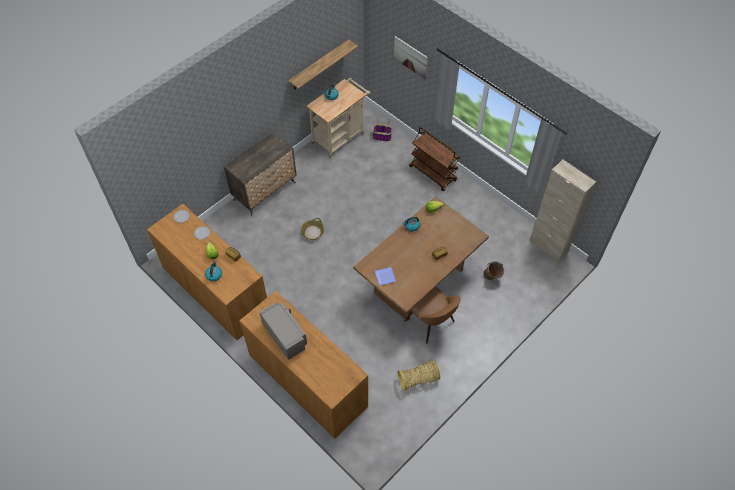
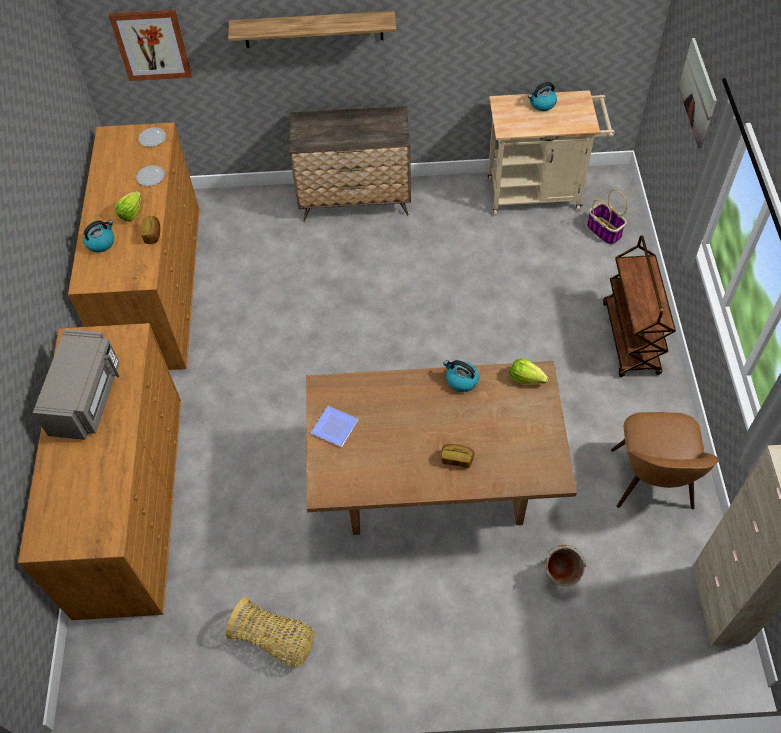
camera: 45 degrees right, 0 degrees up
shelf [288,39,358,90] -> shelf moved to [228,11,396,48]
basket [300,218,324,240] -> none
brown chair [404,287,461,344] -> brown chair moved to [611,412,719,509]
none -> picture [109,10,192,81]

